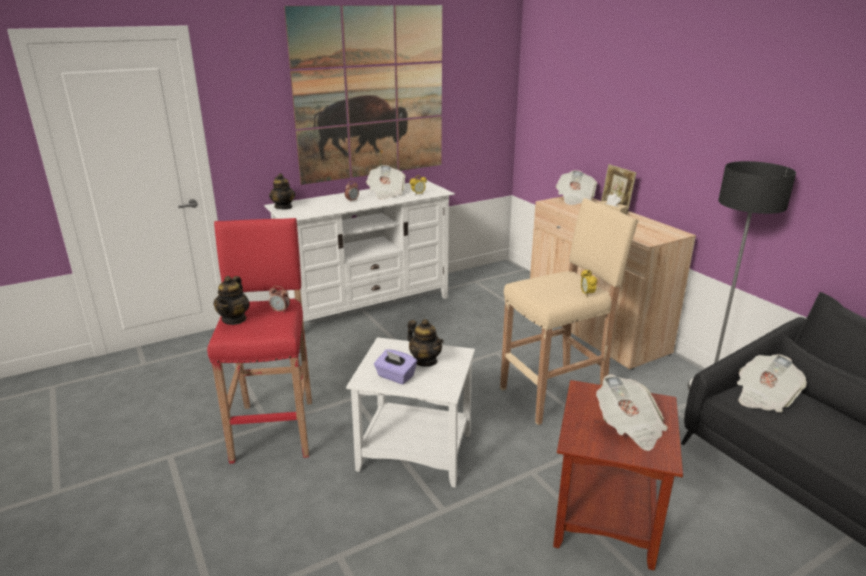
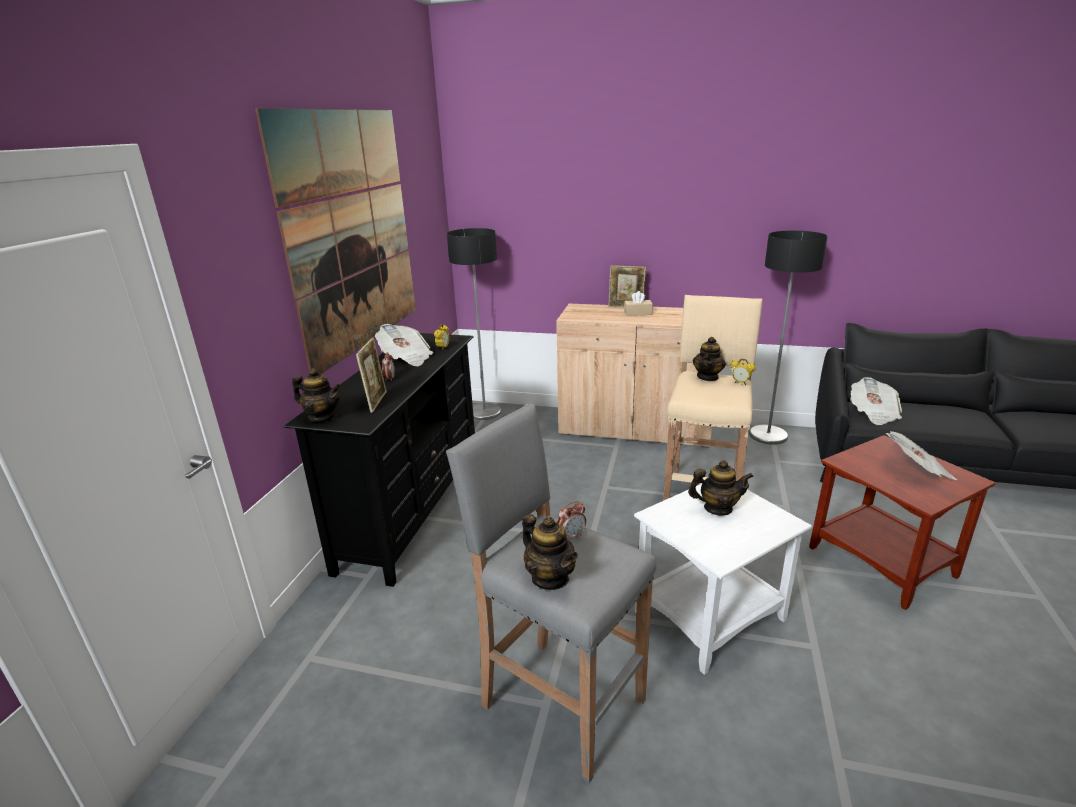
camera: 45 degrees left, 0 degrees up
red stool [207,218,312,464] -> grey stool [446,404,656,783]
white tv stand [264,181,455,322] -> black tv stand [284,333,475,587]
purple tissue box [374,350,417,384] -> none
newspaper [556,170,597,205] -> none
none -> picture frame [356,338,387,413]
none -> floor lamp [447,228,501,420]
none -> teapot [693,337,726,381]

